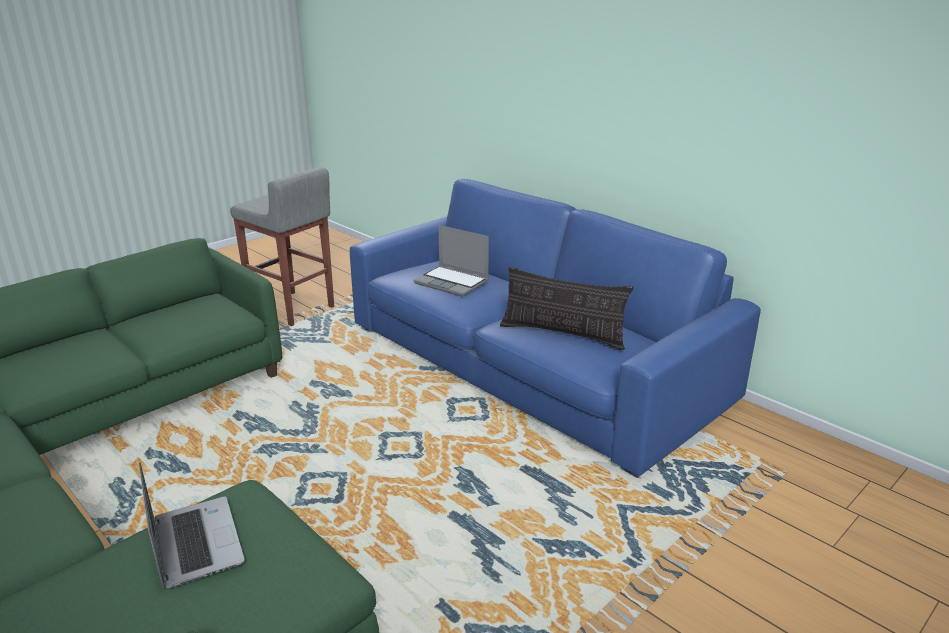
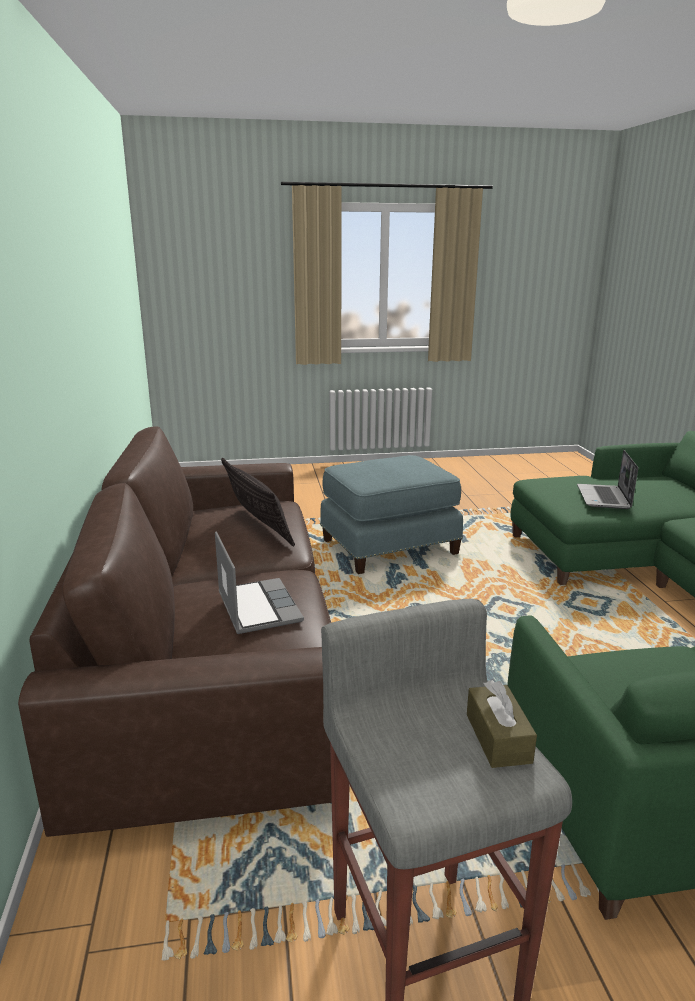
camera: 145 degrees left, 5 degrees down
blue sofa [350,179,761,476] -> brown sofa [18,427,332,837]
none -> blue ottoman [320,455,463,574]
none -> brown tissue box [467,680,537,768]

